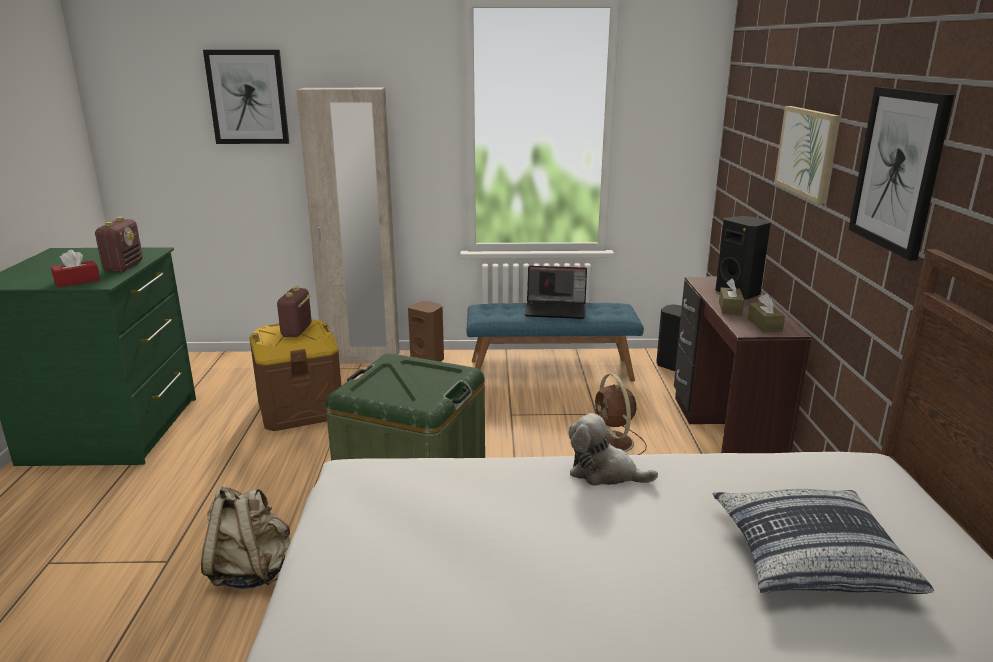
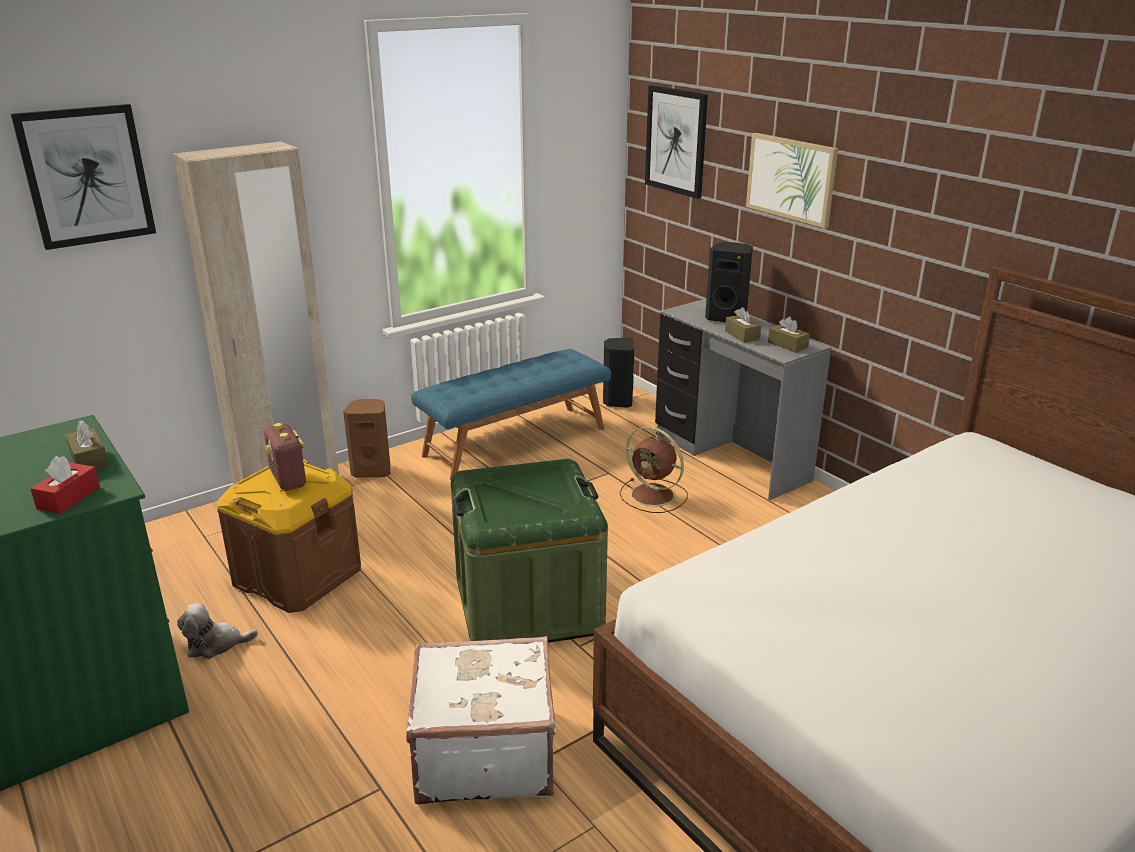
camera: 35 degrees left, 5 degrees up
radio [95,217,143,272] -> brown tissue box [65,421,109,470]
beige backpack [201,486,290,589] -> white suitcase [406,636,555,805]
laptop [524,266,587,319] -> none
plush toy [568,413,658,486] -> plush toy moved to [177,603,258,659]
brown desk [674,276,811,453] -> grey desk [655,299,831,500]
pillow [713,489,934,594] -> none
picture [848,87,954,261] -> picture moved to [645,85,708,199]

